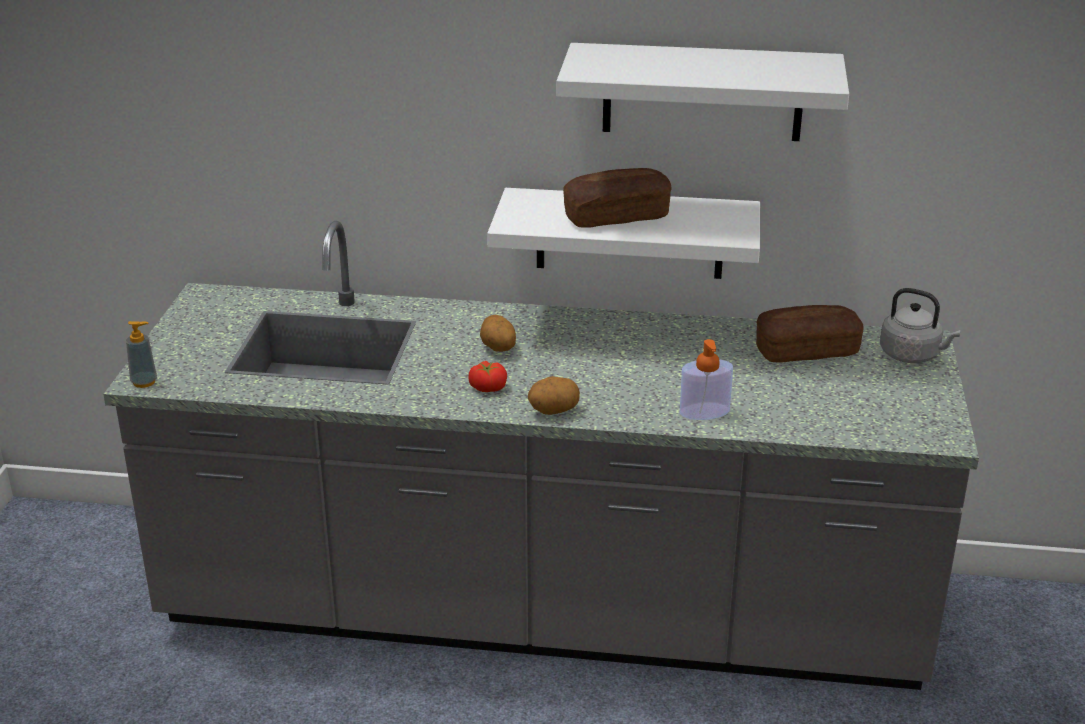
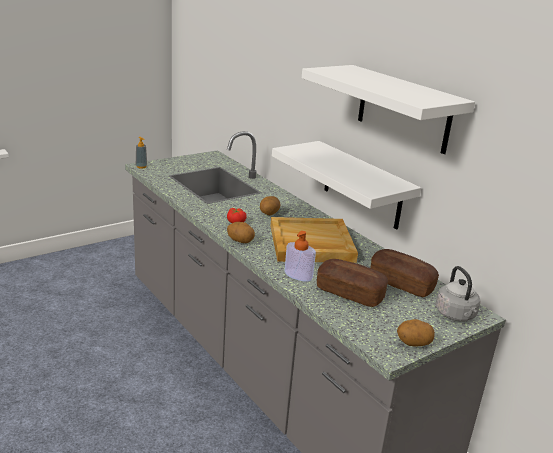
camera: 45 degrees right, 5 degrees down
bread [563,168,672,228] -> bread moved to [317,259,388,307]
none -> beige tray [271,217,358,263]
none -> potato [397,319,435,346]

